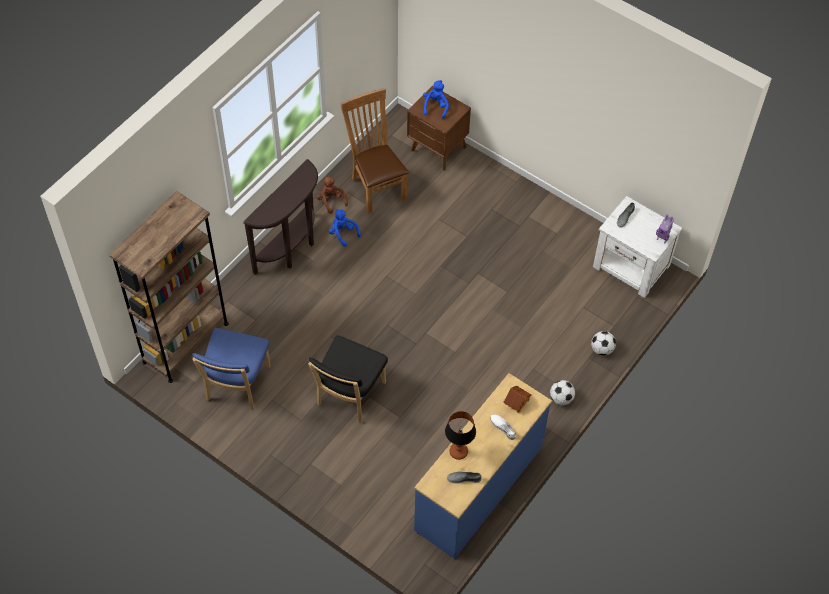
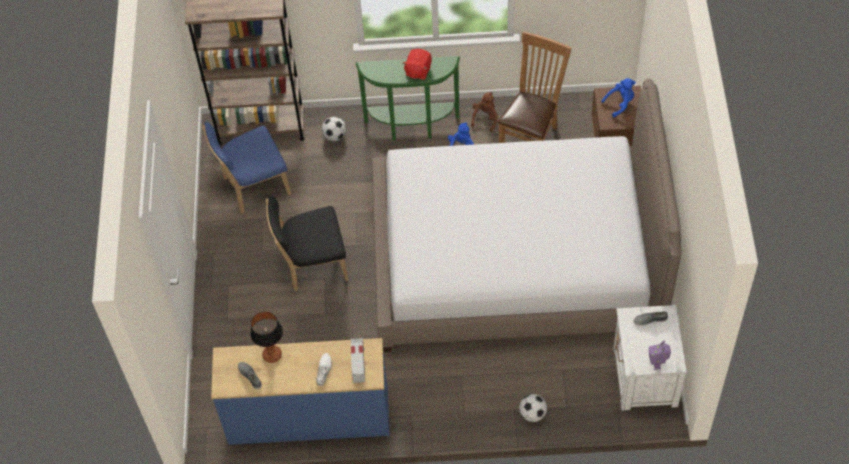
camera: 55 degrees right, 0 degrees up
brown console table [243,159,318,275] -> green console table [356,56,460,140]
toy house [503,385,532,413] -> toy truck [351,338,365,383]
football [550,380,575,405] -> football moved to [322,117,346,141]
none -> bed [372,79,681,352]
none -> red plush toy [403,49,432,80]

